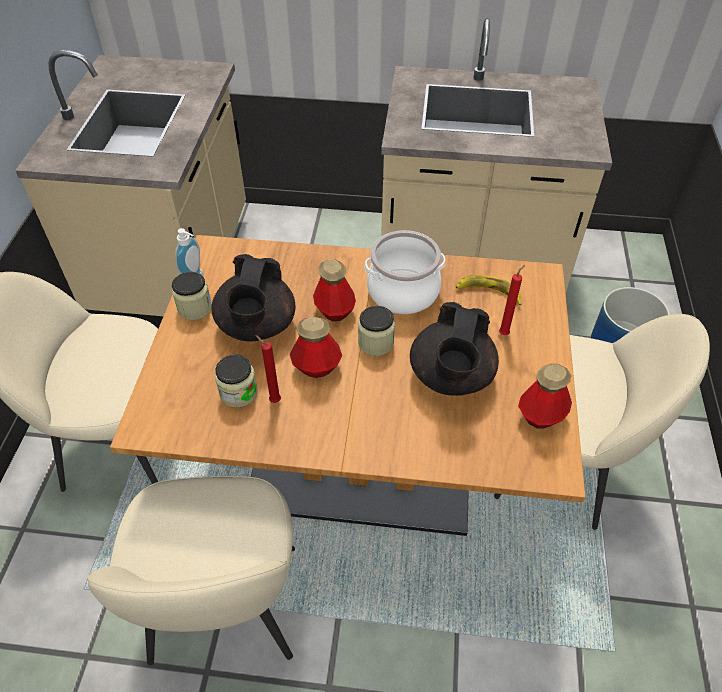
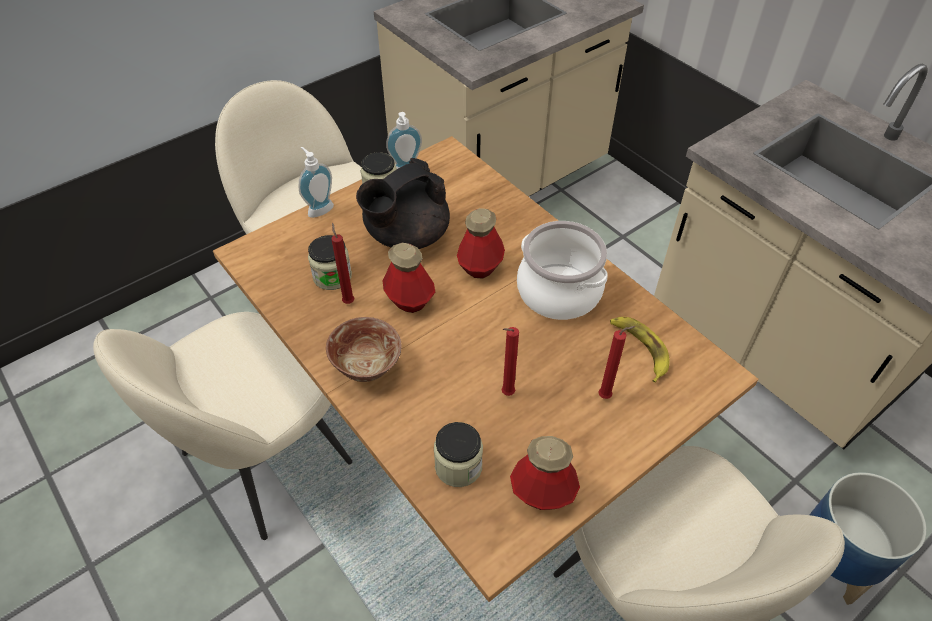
camera: 45 degrees right, 0 degrees up
jar [358,306,395,356] -> jar moved to [434,422,483,487]
black teapot [410,302,499,396] -> red candle [501,327,519,396]
none -> soap dispenser [298,147,334,218]
none -> bowl [326,317,402,382]

